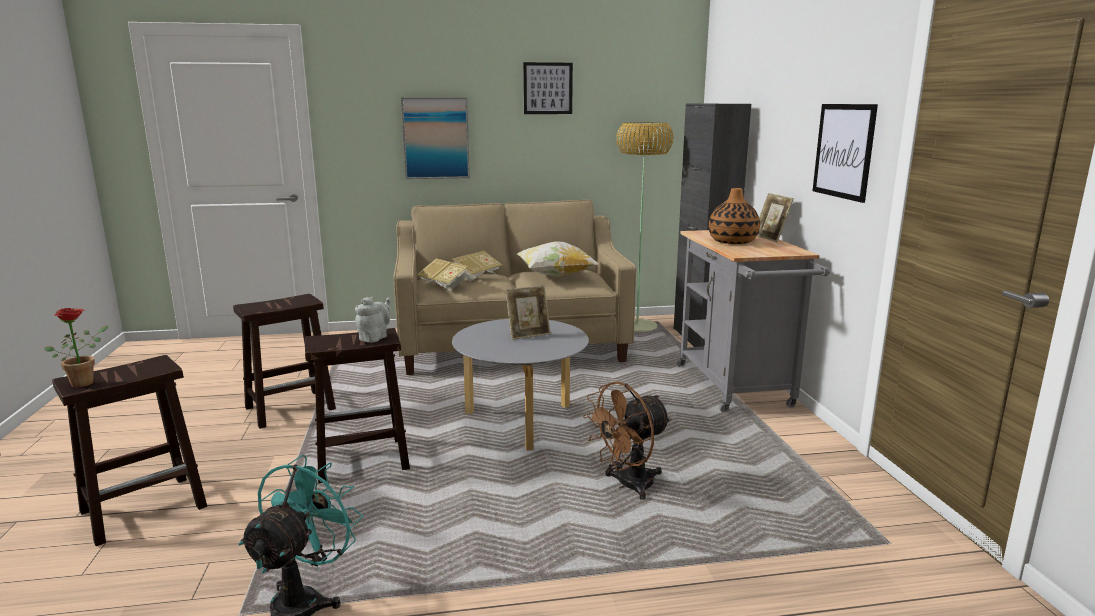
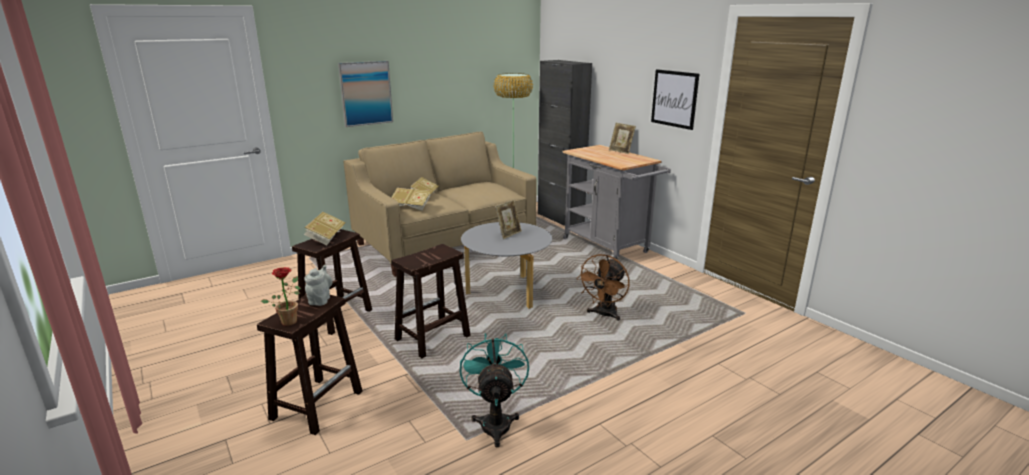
camera: 25 degrees left, 5 degrees up
grey teapot [355,297,391,343] -> grey teapot moved to [304,265,333,306]
pillow [517,241,599,277] -> none
picture [523,62,573,114] -> none
vase [709,188,760,244] -> none
none -> book [304,212,346,245]

